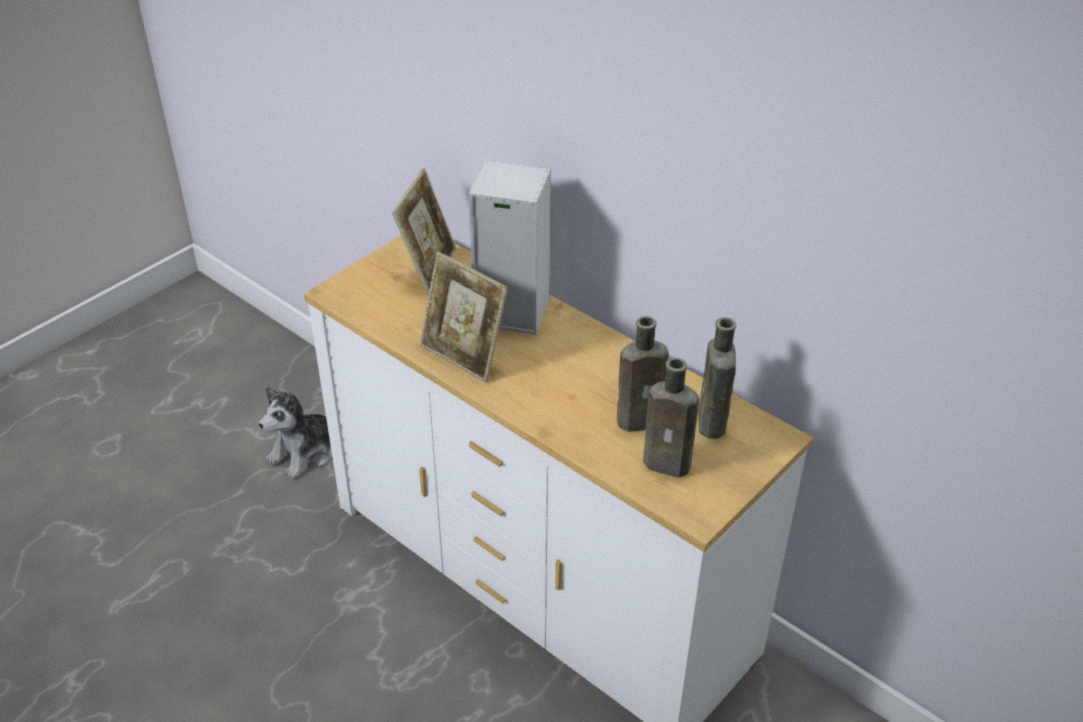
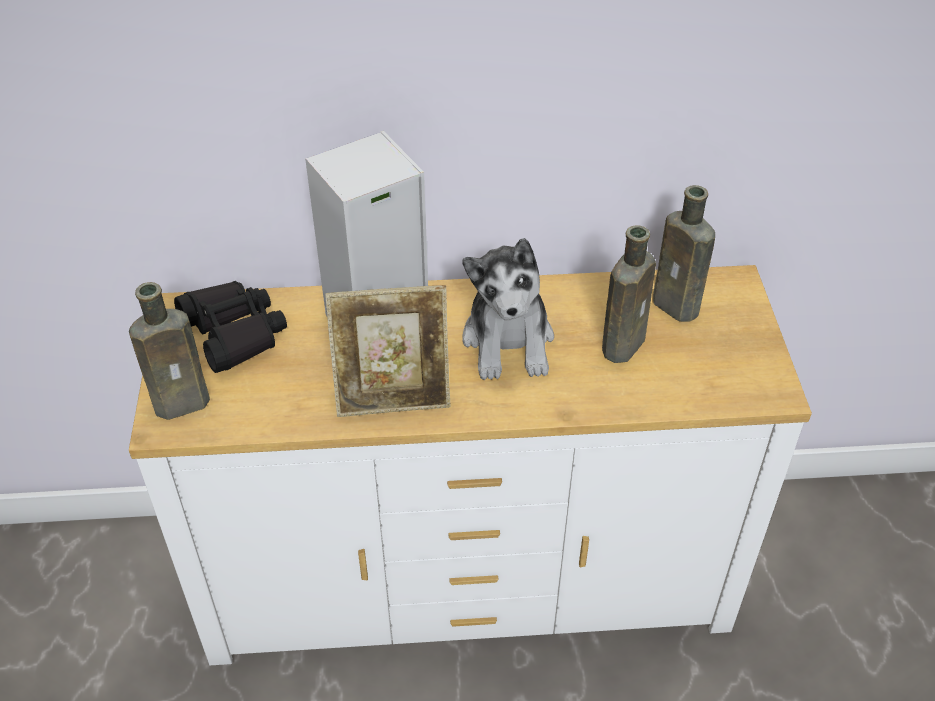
camera: 45 degrees left, 5 degrees up
plush toy [259,386,332,479] -> plush toy moved to [462,238,554,380]
picture frame [392,168,456,295] -> black binoculars [174,281,287,373]
brown bottle [643,358,699,478] -> brown bottle moved to [129,282,218,420]

